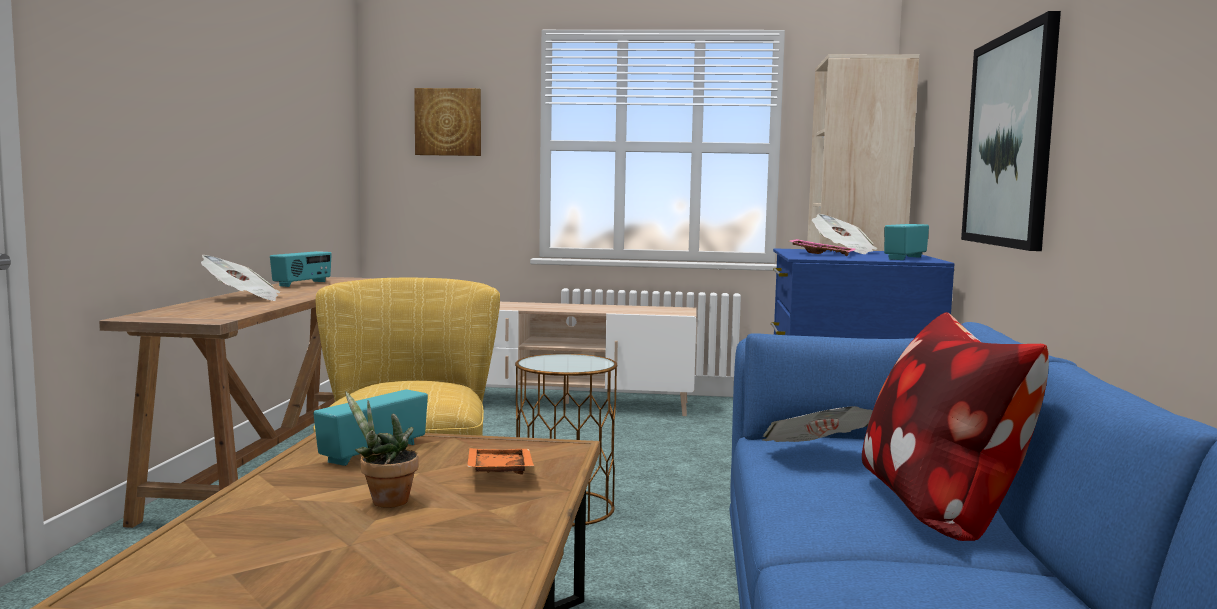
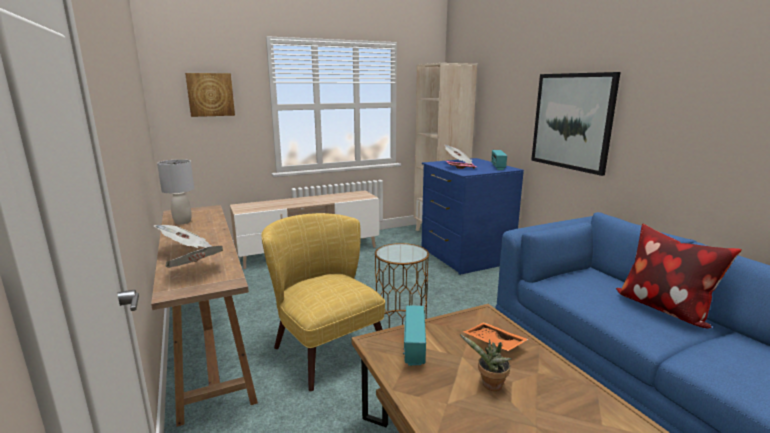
camera: 30 degrees left, 10 degrees up
radio [270,251,332,287] -> grey table lamp [157,159,194,224]
newspaper [762,406,873,442] -> newspaper moved to [166,246,223,268]

